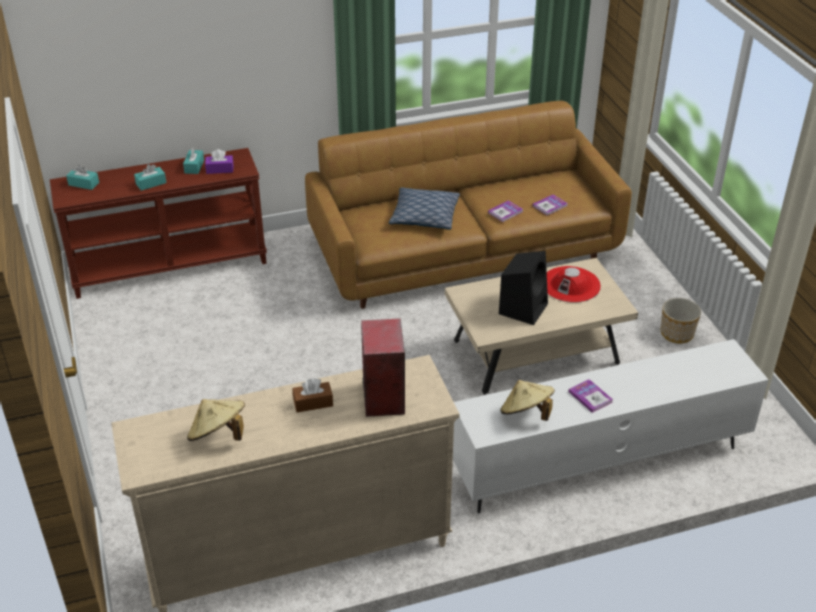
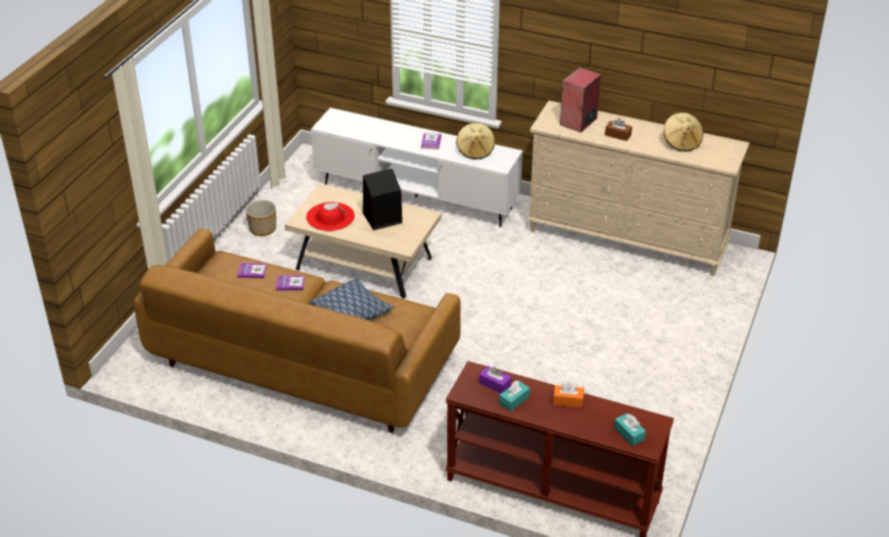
camera: 140 degrees left, 0 degrees up
turquoise tissue box [134,164,166,191] -> orange tissue box [553,382,584,408]

